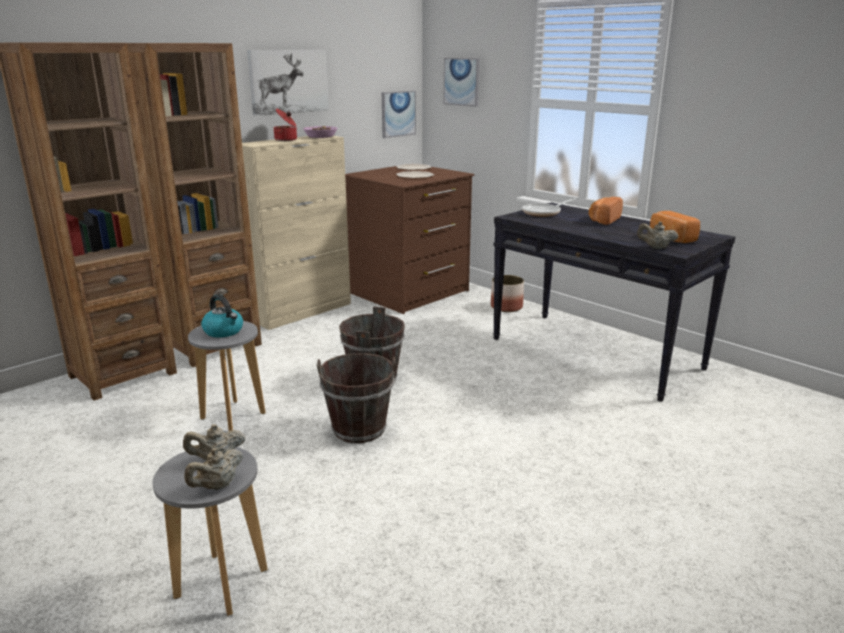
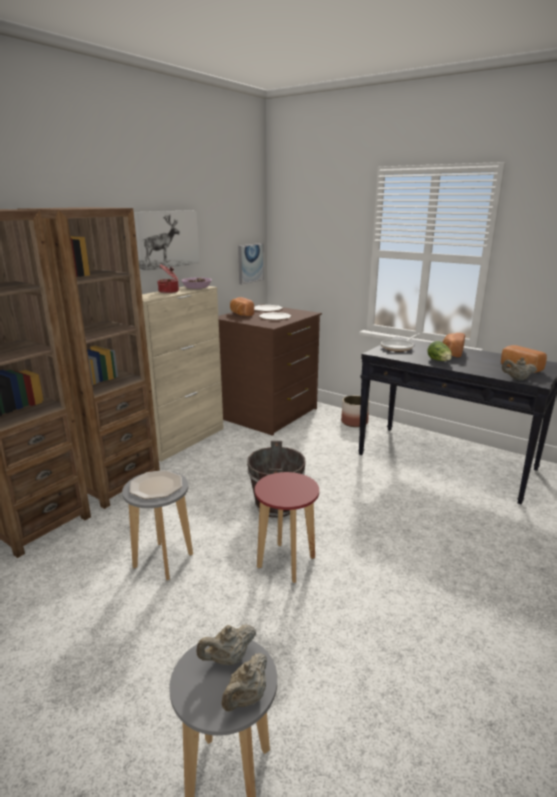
camera: 10 degrees left, 0 degrees up
kettle [201,295,243,338] -> plate [129,470,182,499]
brown bucket [317,353,396,443] -> red stool [255,472,319,583]
picture [443,58,480,107] -> none
none -> bread [230,297,254,316]
none -> lettuce [427,341,452,361]

